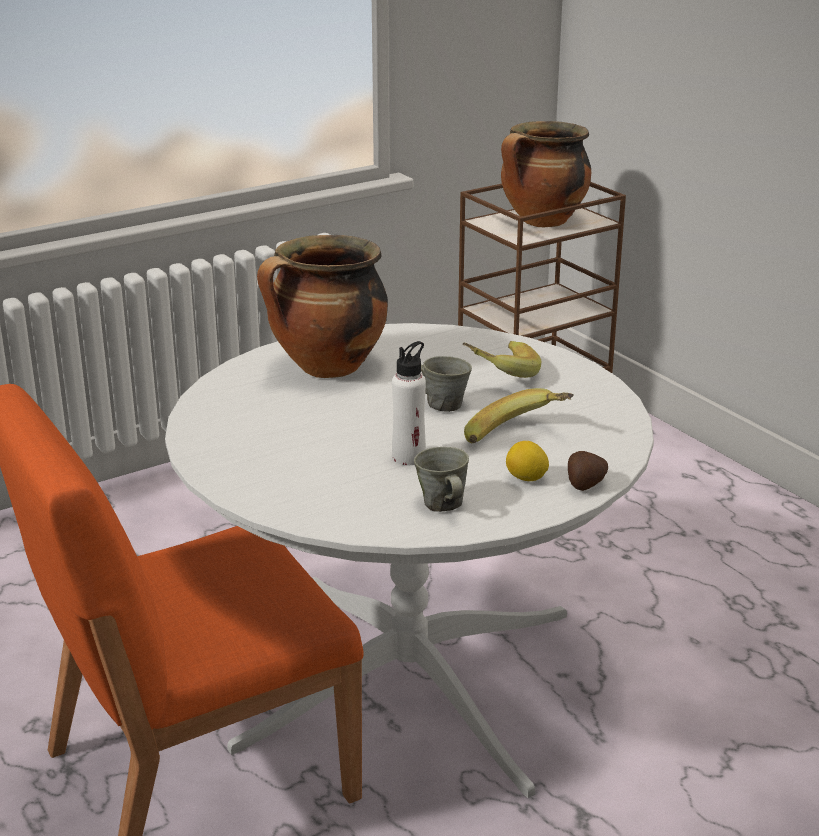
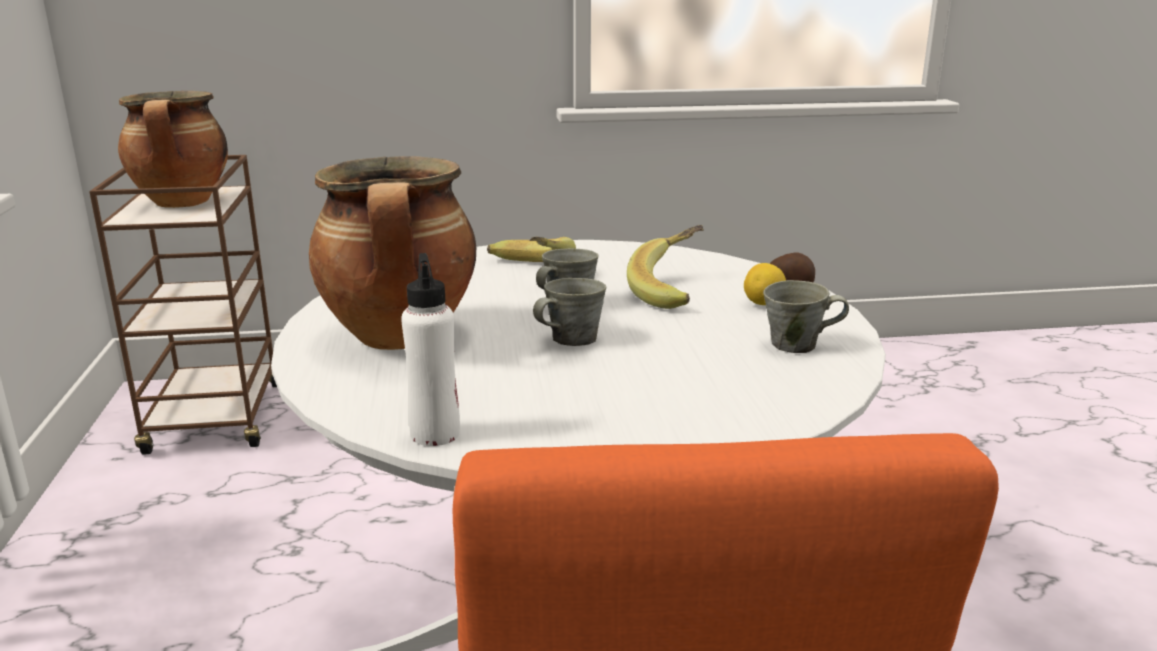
camera: 65 degrees left, 5 degrees down
white bottle [392,341,426,465] -> white bottle moved to [401,253,460,446]
none -> grey mug [533,278,606,346]

